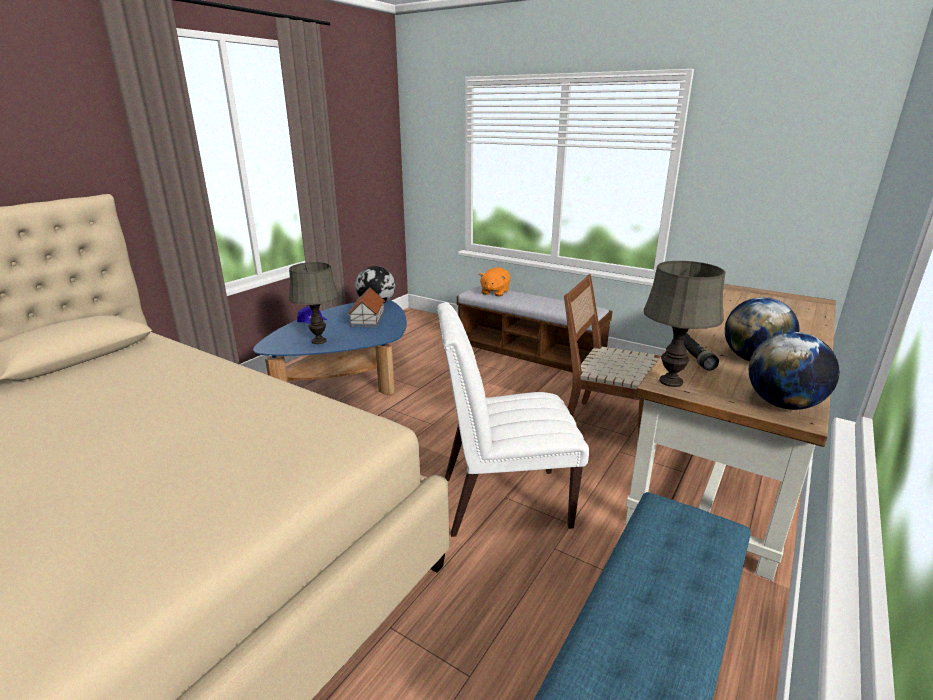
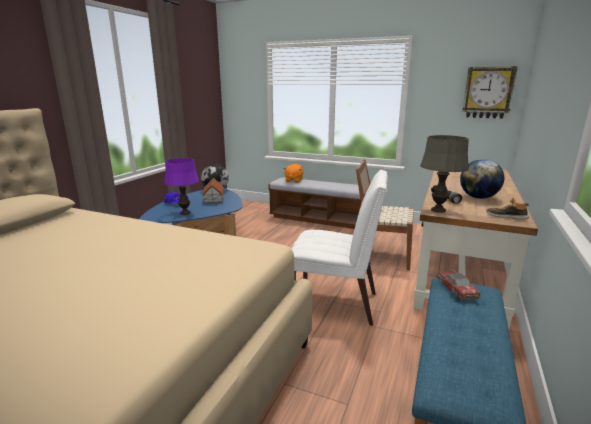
camera: 10 degrees left, 5 degrees down
grey table lamp [289,262,338,344] -> purple table lamp [164,158,199,215]
white chair [437,302,589,537] -> white chair turned 150 degrees counterclockwise [292,170,388,326]
globe [749,332,839,410] -> shoe [487,198,529,220]
none -> toy car [437,269,481,300]
none -> wall clock [463,66,518,119]

